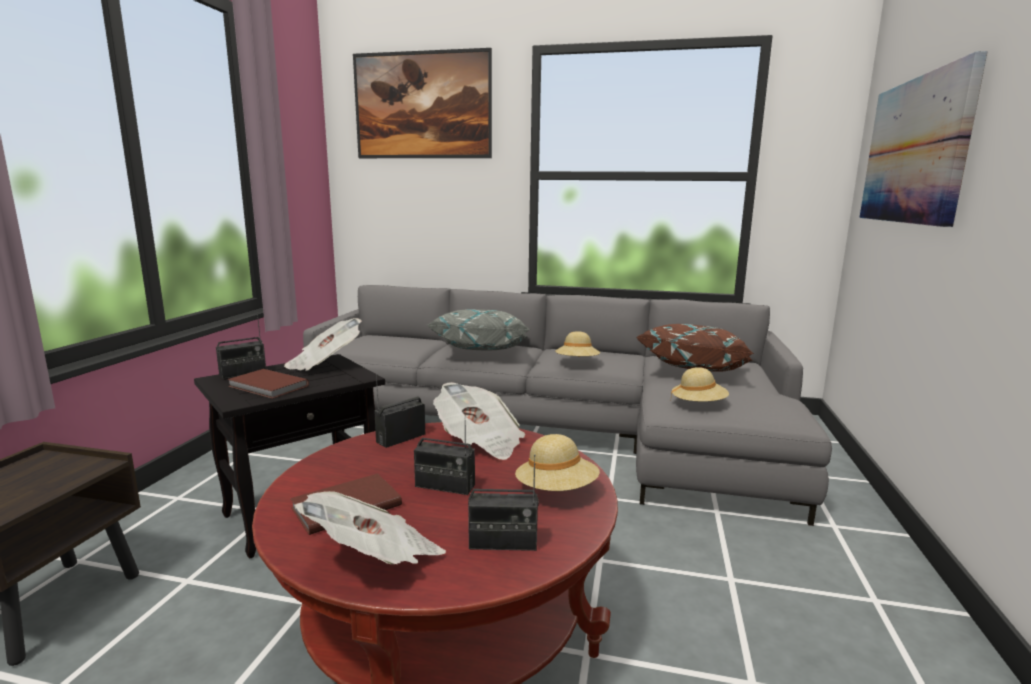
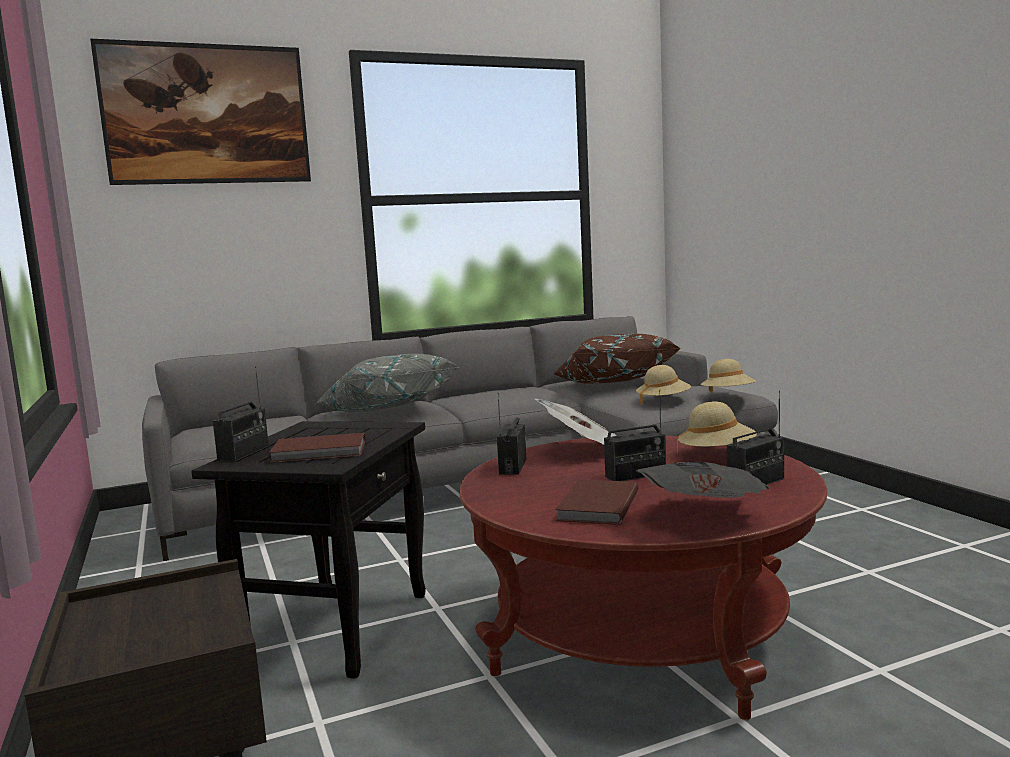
camera: 35 degrees left, 5 degrees down
newspaper [284,318,362,371] -> none
beige hat [555,331,600,357] -> beige hat moved to [700,359,756,392]
picture [859,51,988,227] -> none

